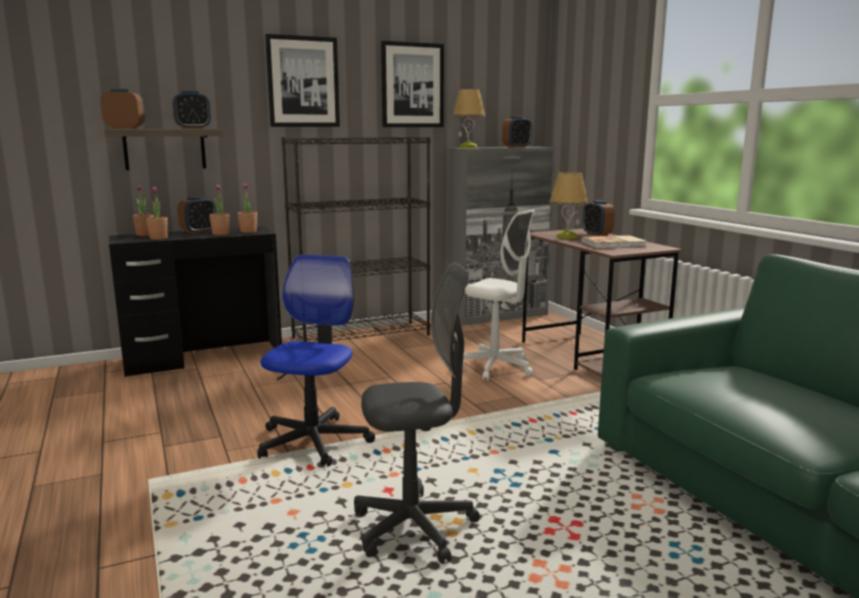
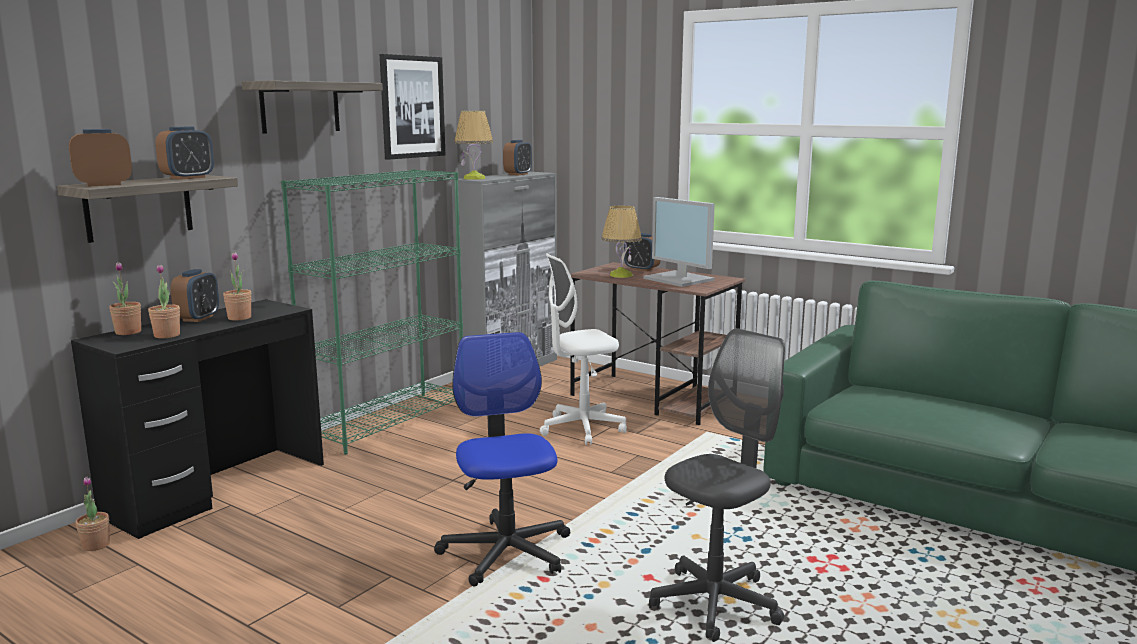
camera: 30 degrees left, 0 degrees up
potted plant [238,183,257,233] -> potted plant moved to [76,477,110,551]
picture [265,34,340,127] -> shelf [242,81,383,134]
black bookcase [282,137,430,343] -> green bookcase [281,169,463,455]
white office chair [463,209,534,381] -> white office chair turned 150 degrees clockwise [540,253,627,445]
book [581,235,646,248] -> monitor [643,197,715,287]

